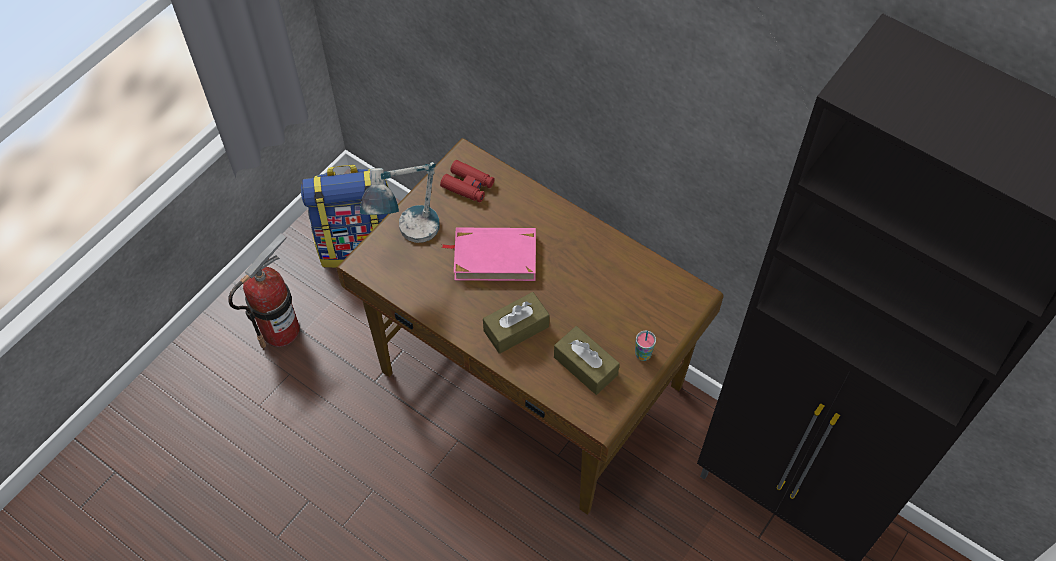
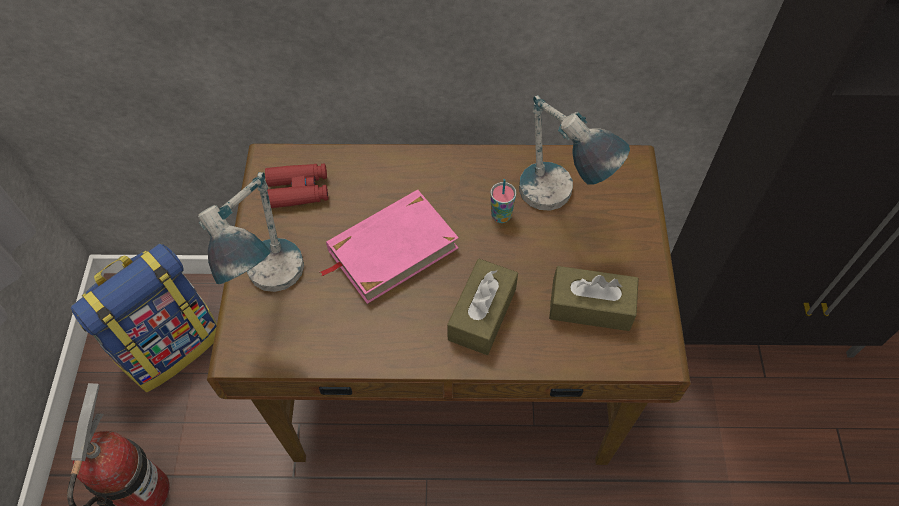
camera: 35 degrees left, 0 degrees up
cup [635,331,656,361] -> cup moved to [490,179,516,223]
none -> table lamp [519,95,630,211]

